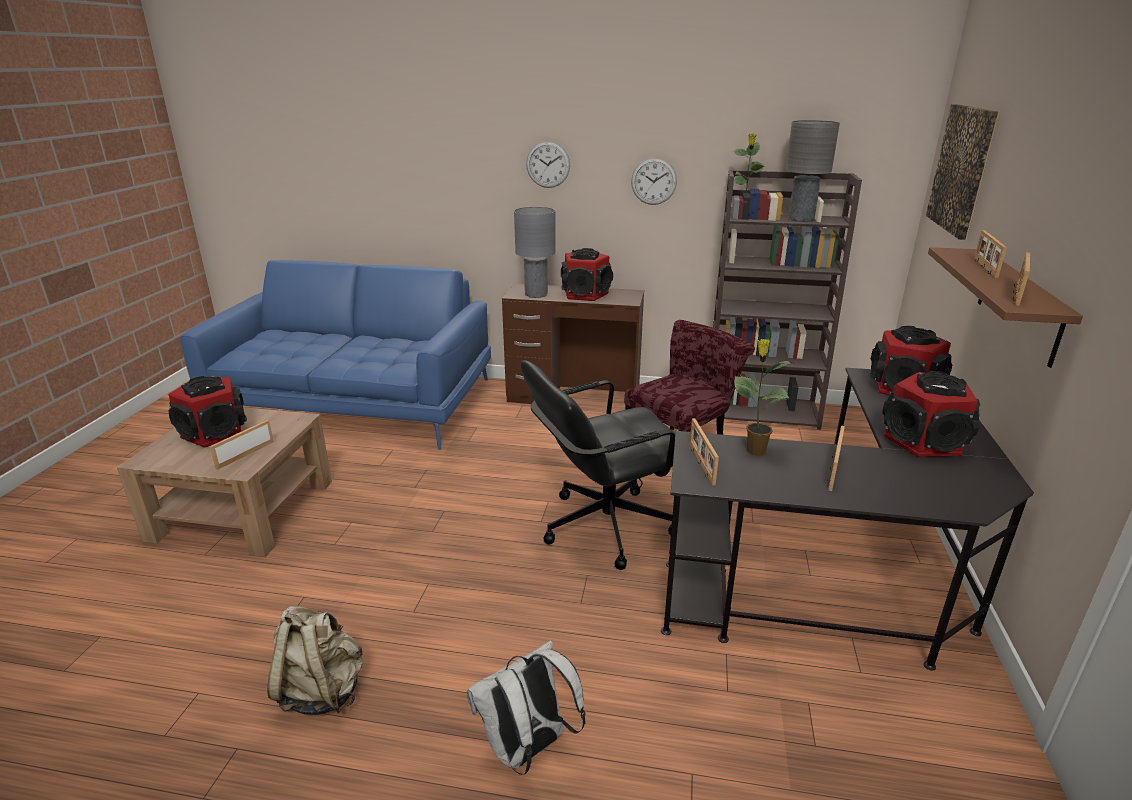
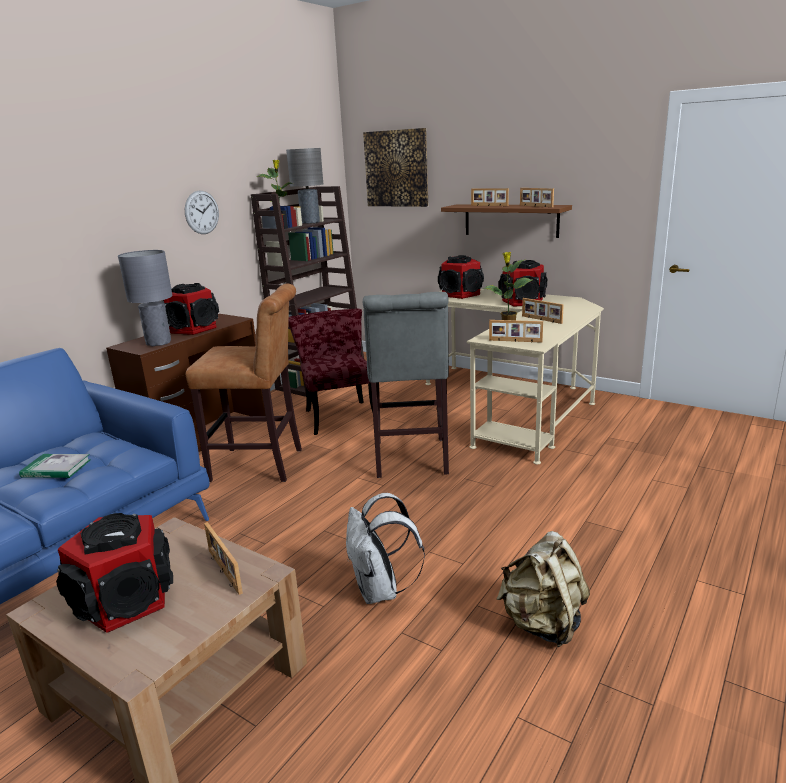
camera: 65 degrees left, 5 degrees down
white backpack [467,640,585,775] -> white backpack moved to [346,493,425,604]
black office chair [521,360,675,570] -> grey stool [363,292,449,478]
wall clock [526,141,570,188] -> none
black desk [661,368,1034,671] -> beige desk [426,289,604,464]
none -> book [19,454,91,478]
none -> brown stool [186,284,302,482]

